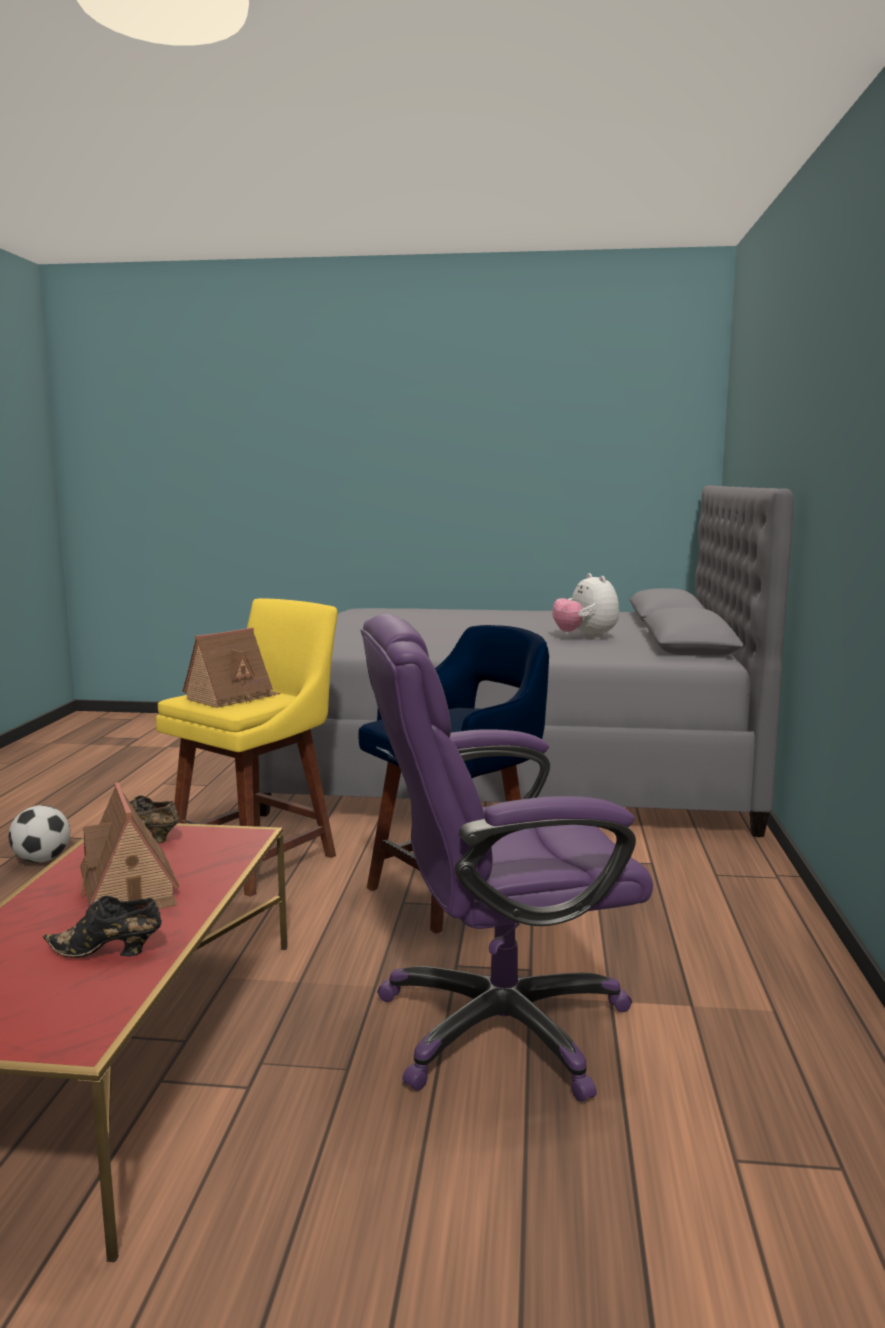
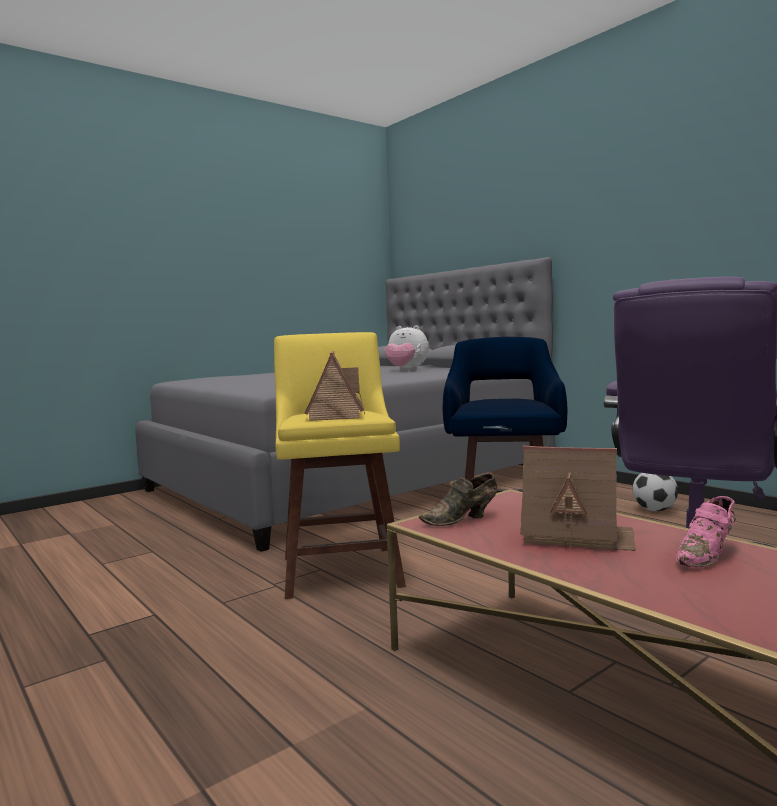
camera: 45 degrees left, 5 degrees down
football [9,805,70,863] -> football moved to [633,473,678,511]
black shoe [43,896,162,958] -> pink shoe [676,496,736,568]

